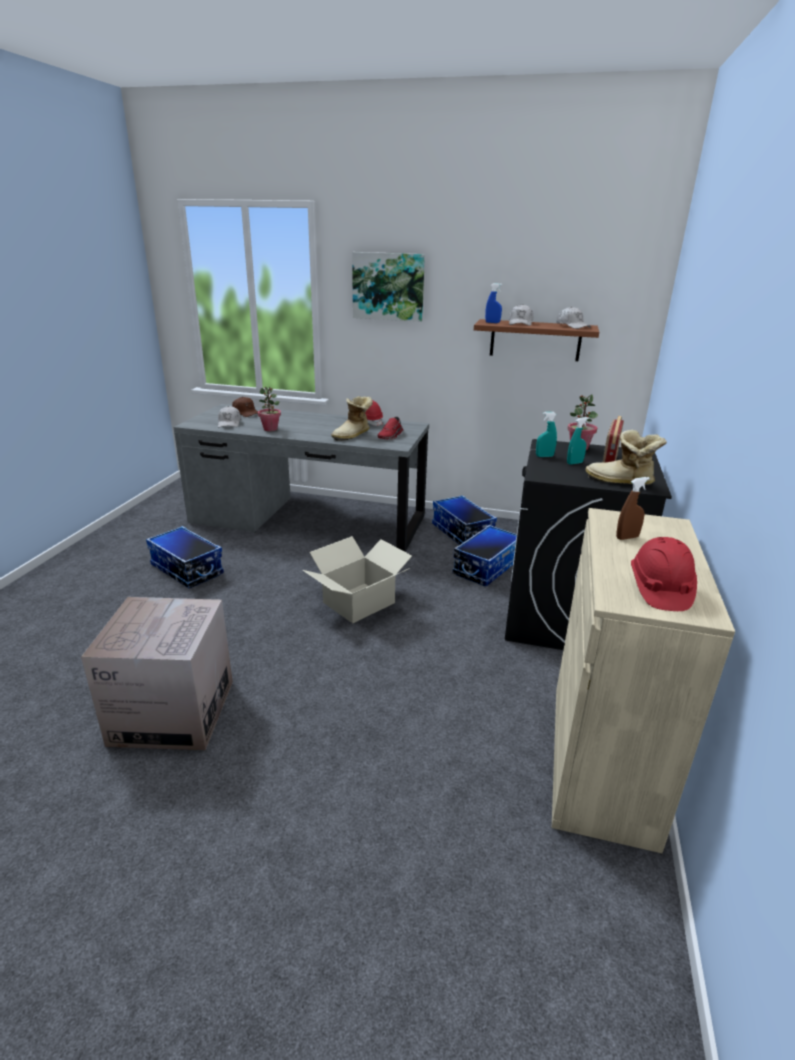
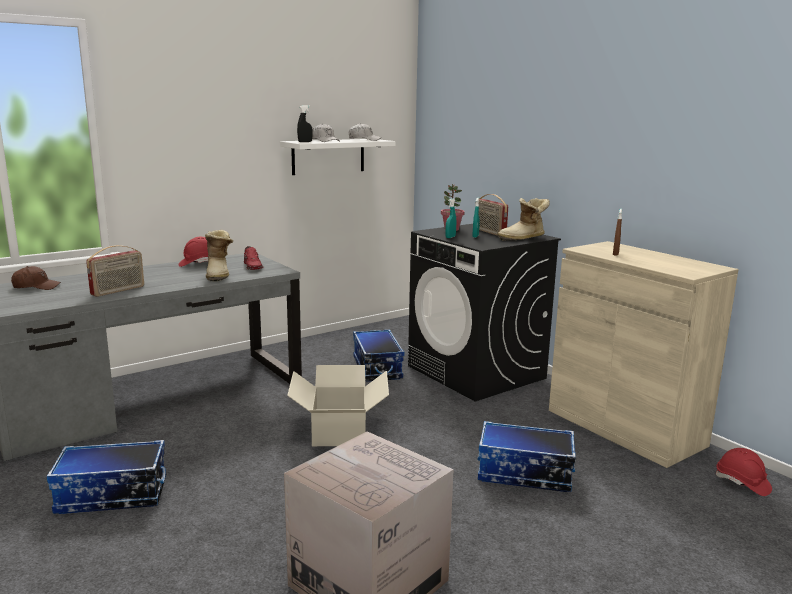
camera: 50 degrees left, 10 degrees down
white cap [218,406,241,427] -> none
potted plant [258,387,281,431] -> radio [86,245,144,297]
picture [352,252,425,322] -> none
storage box [432,495,497,545] -> storage box moved to [477,421,576,492]
brown shelf [474,319,599,361] -> white shelf [280,139,396,175]
blue spray bottle [485,283,502,323] -> black spray bottle [297,105,313,142]
red hard hat [631,537,697,611] -> red hard hat moved to [716,448,772,496]

